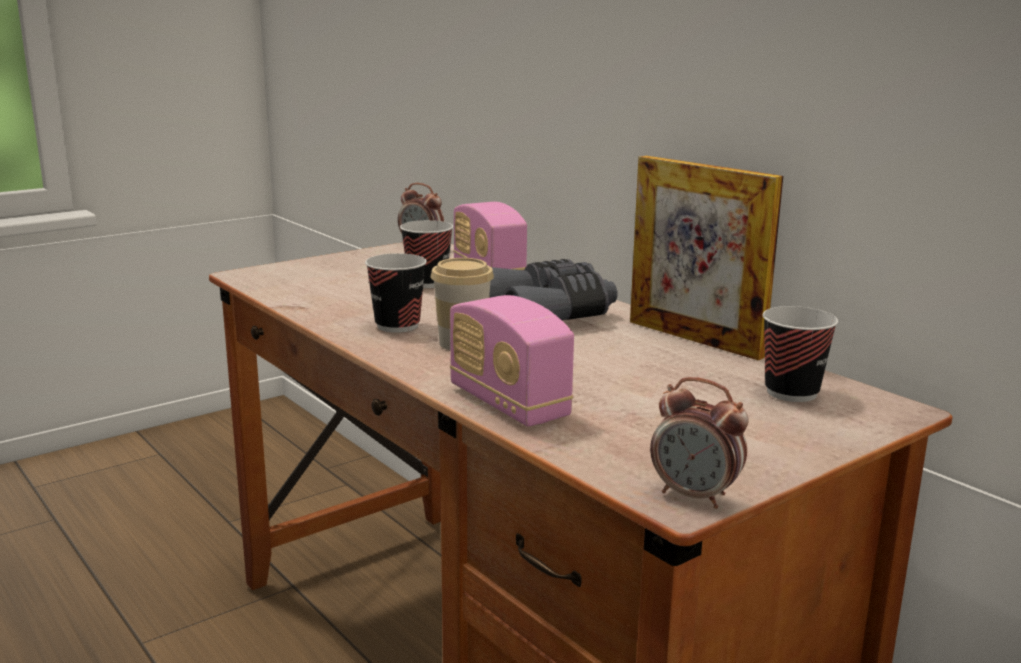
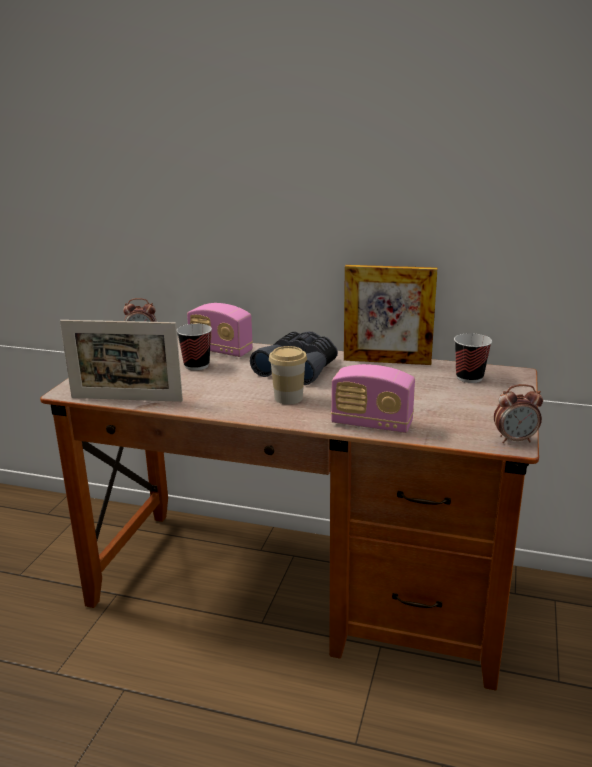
camera: 35 degrees left, 5 degrees up
cup [365,253,427,333] -> none
none -> picture frame [60,320,183,402]

